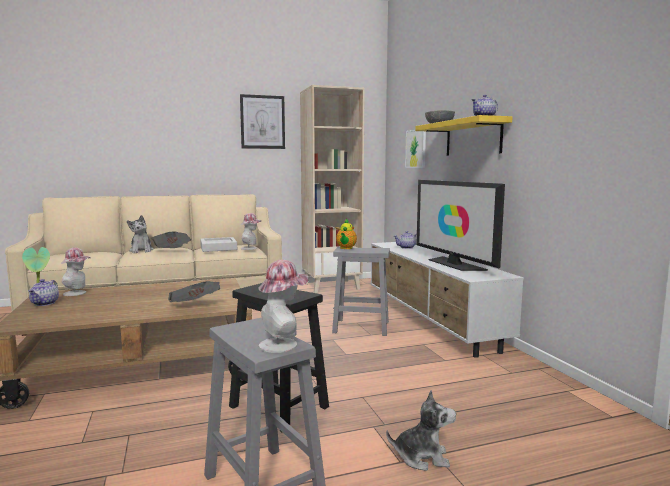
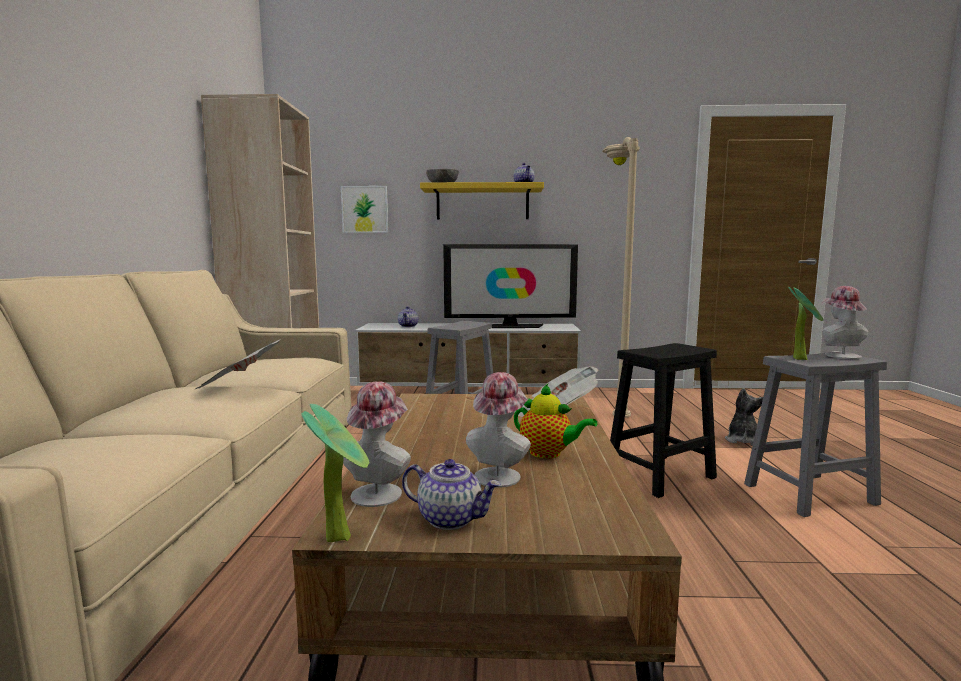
camera: 70 degrees left, 0 degrees up
plush toy [127,215,154,253] -> none
grey tray [200,237,237,252] -> none
picture [240,94,285,149] -> none
hat [241,213,262,250] -> hat moved to [466,372,531,488]
teapot [336,219,357,249] -> teapot moved to [514,384,598,459]
none -> beige floor lamp [602,137,639,418]
none -> potted plant [788,287,823,360]

